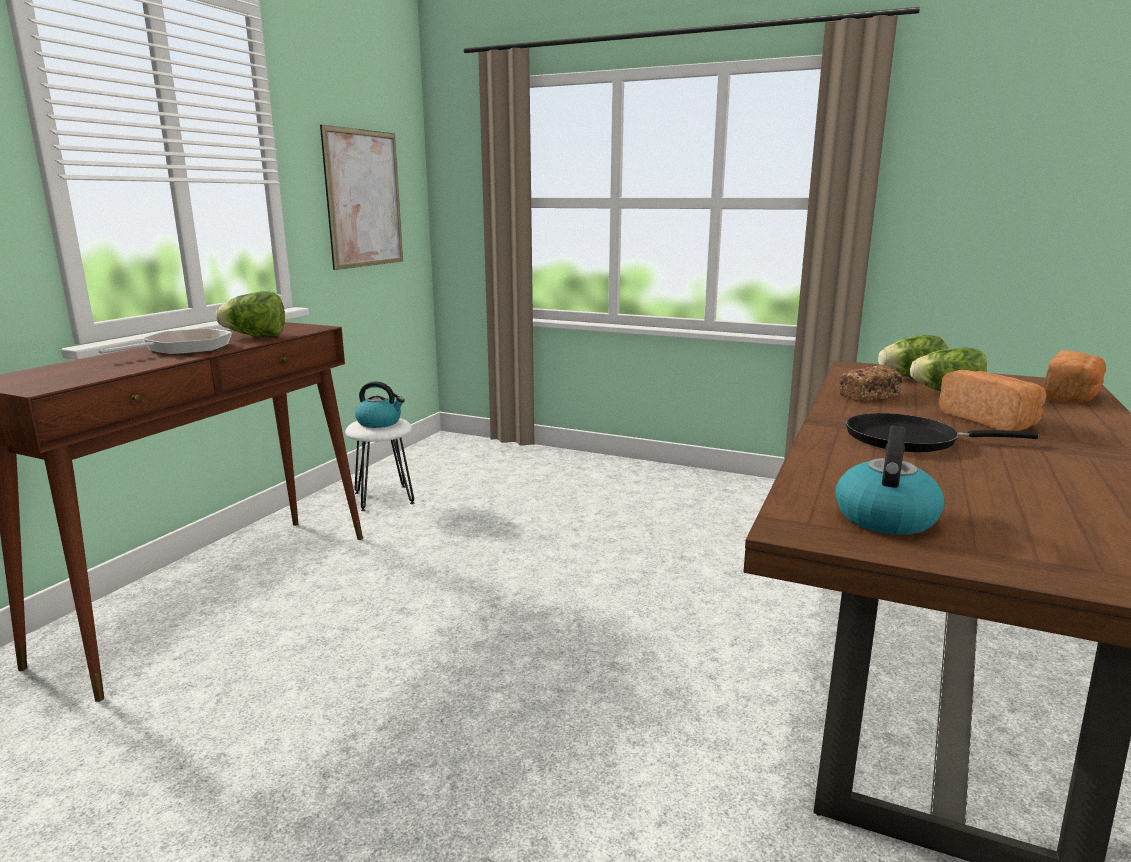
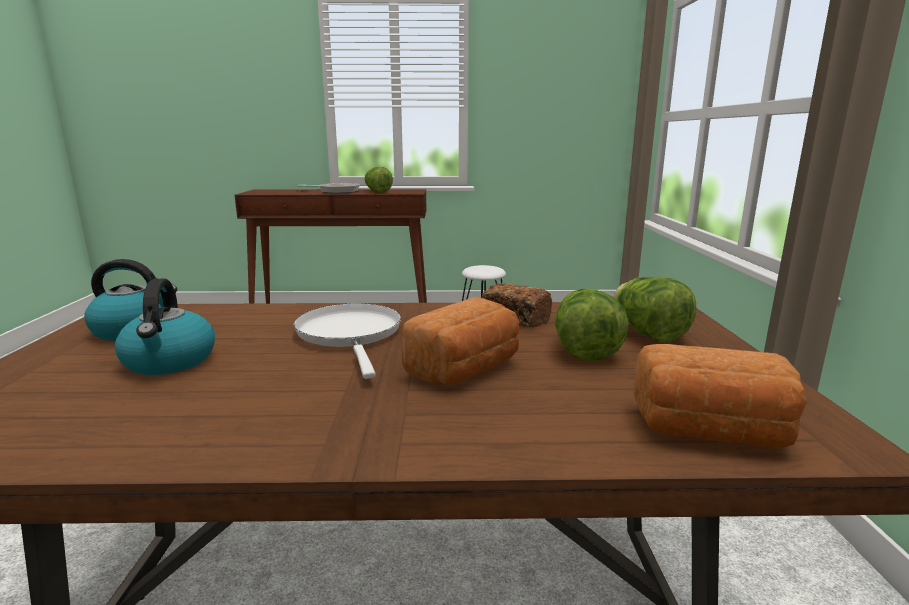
camera: 65 degrees right, 0 degrees up
picture [320,124,403,270] -> none
kettle [355,381,405,428] -> kettle moved to [115,278,215,375]
black frying pan [846,413,1038,452] -> white frying pan [294,303,401,379]

